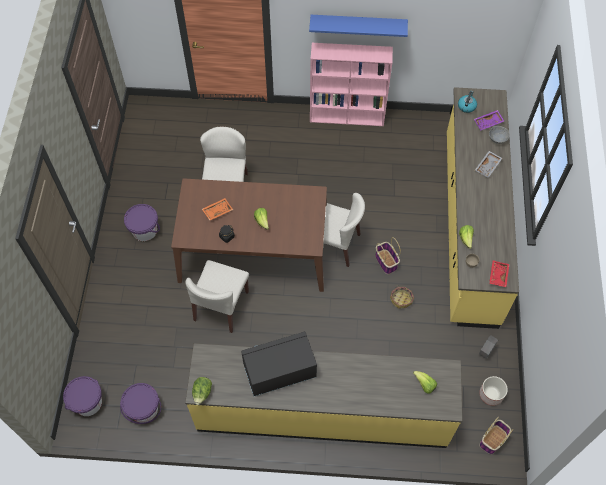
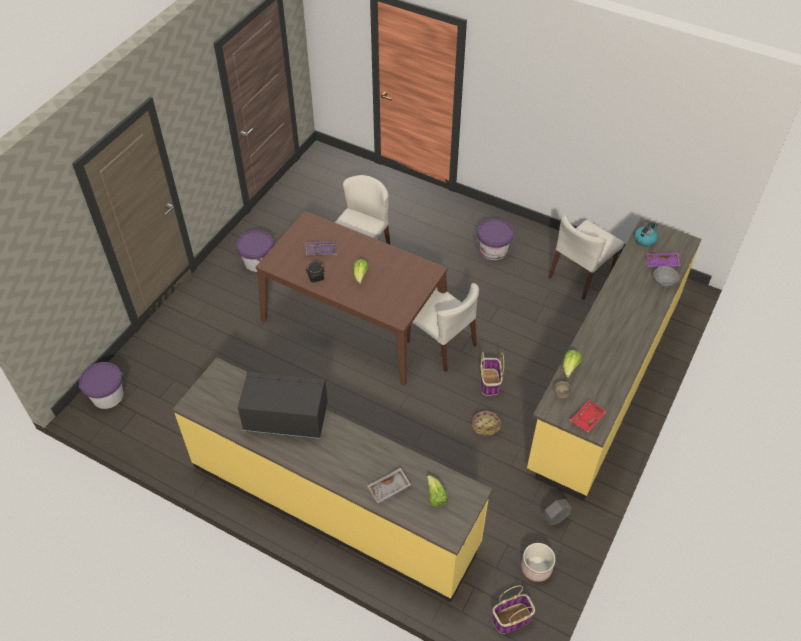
camera: 25 degrees right, 10 degrees down
purple bucket [120,383,161,424] -> purple bucket moved to [475,219,514,260]
beige chair [185,260,249,333] -> beige chair moved to [548,215,624,300]
lettuce [192,377,212,405] -> none
orange tray [202,198,233,220] -> purple tray [305,241,337,256]
blue shelf [309,15,408,37] -> none
pink bookcase [310,43,393,126] -> none
grey tray [475,151,502,178] -> grey tray moved to [367,467,411,504]

